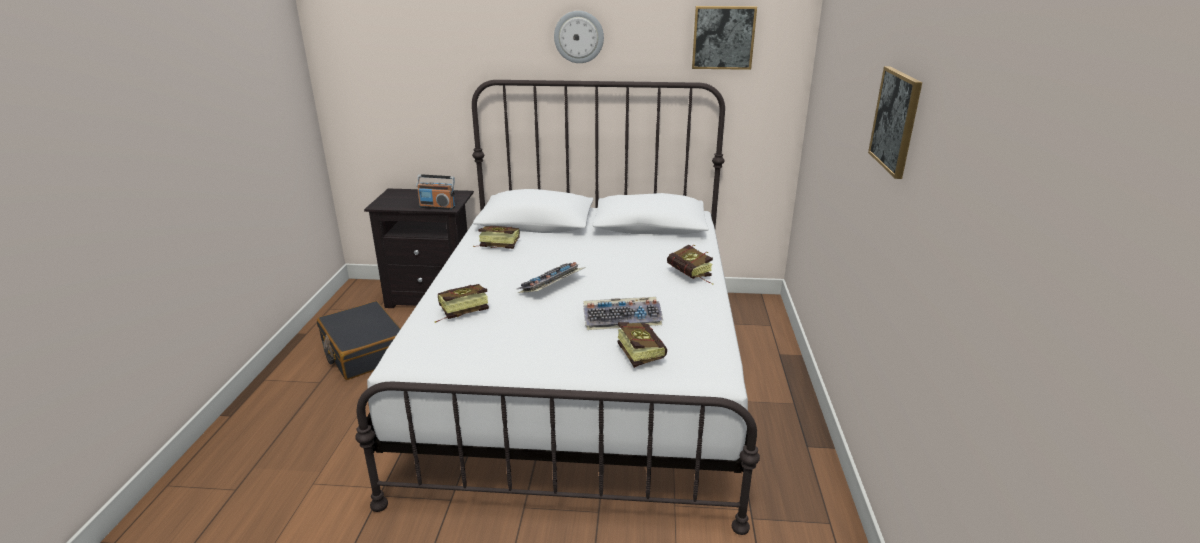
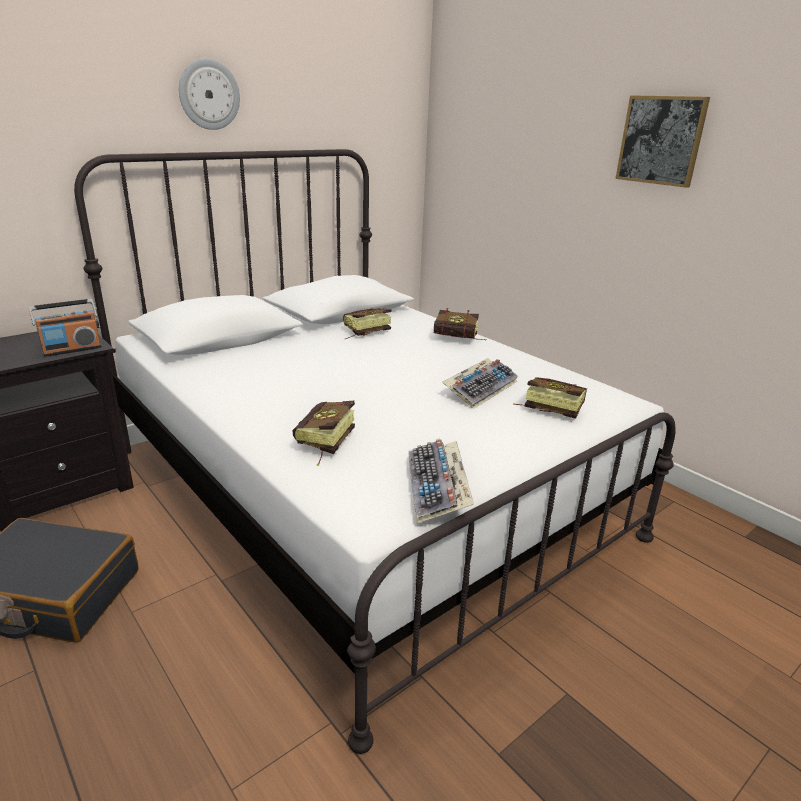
camera: 45 degrees left, 0 degrees up
book [473,226,520,249] -> book moved to [343,308,392,339]
keyboard [517,262,586,293] -> keyboard moved to [408,438,474,524]
picture [692,6,757,70] -> none

